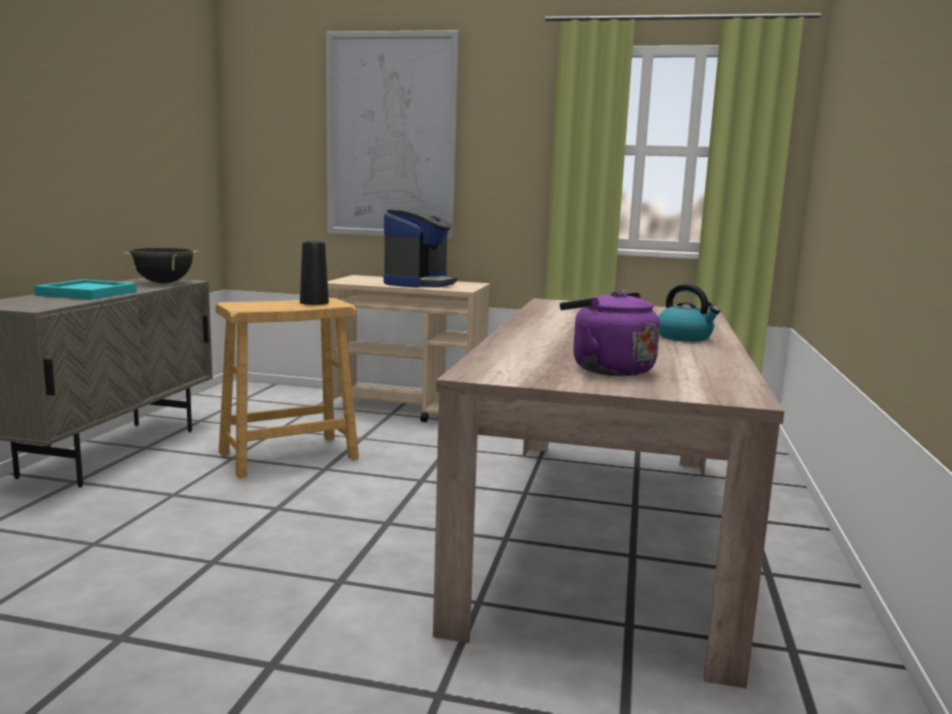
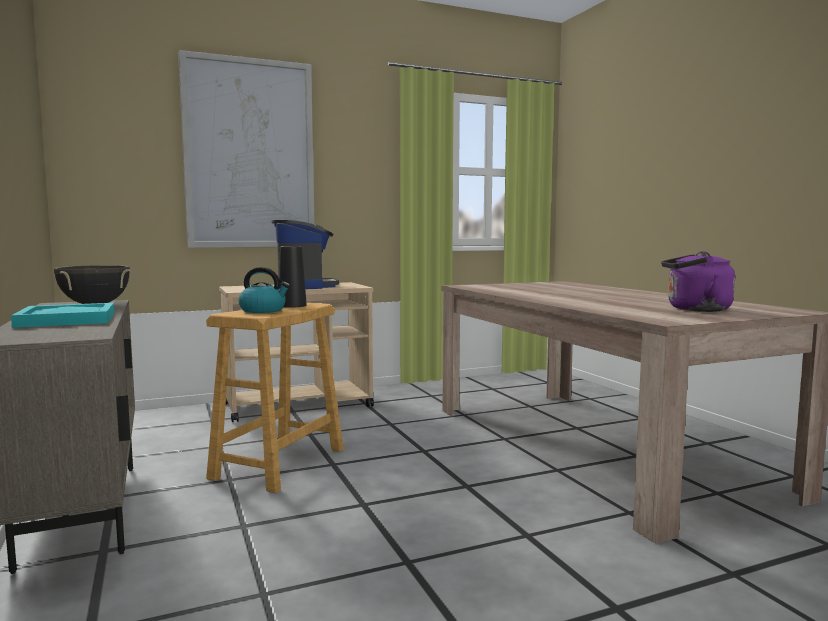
camera: 35 degrees left, 5 degrees down
kettle [658,284,720,342] -> kettle moved to [238,267,290,313]

